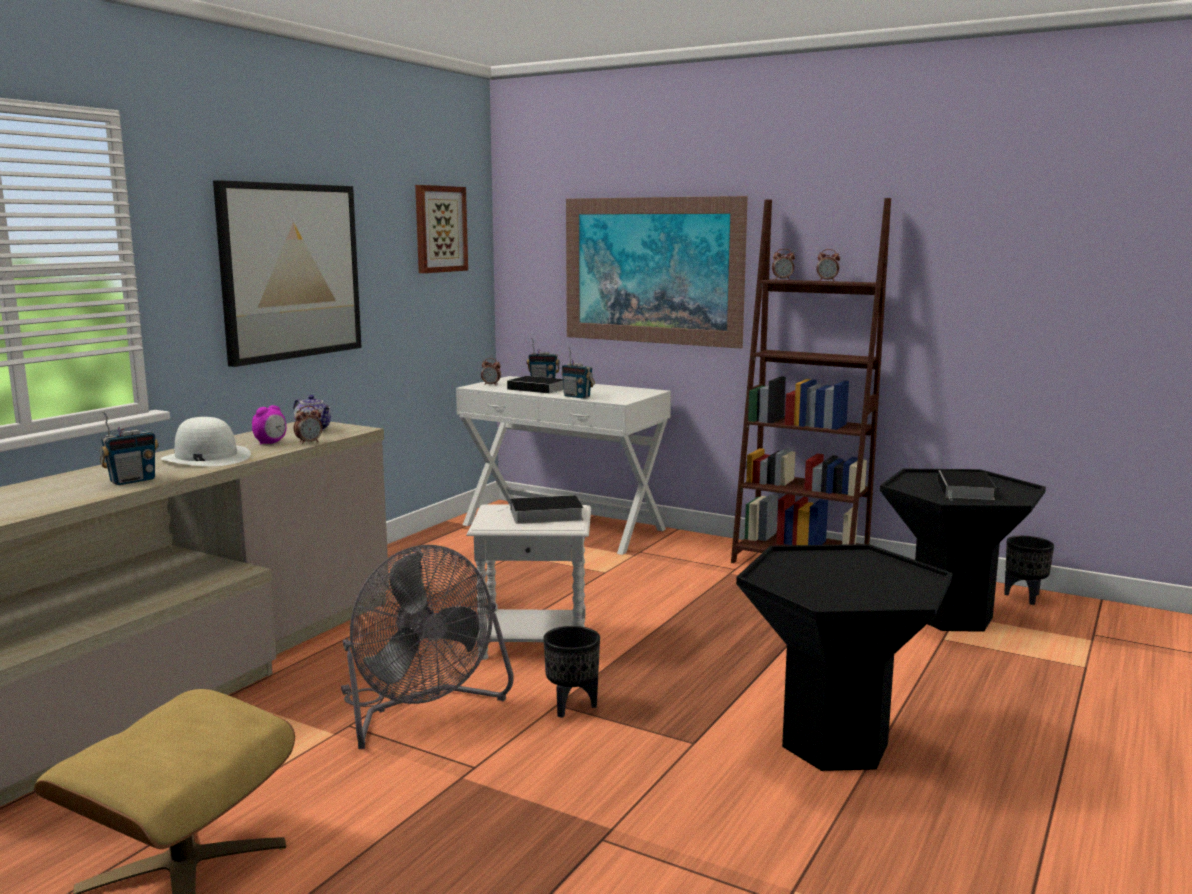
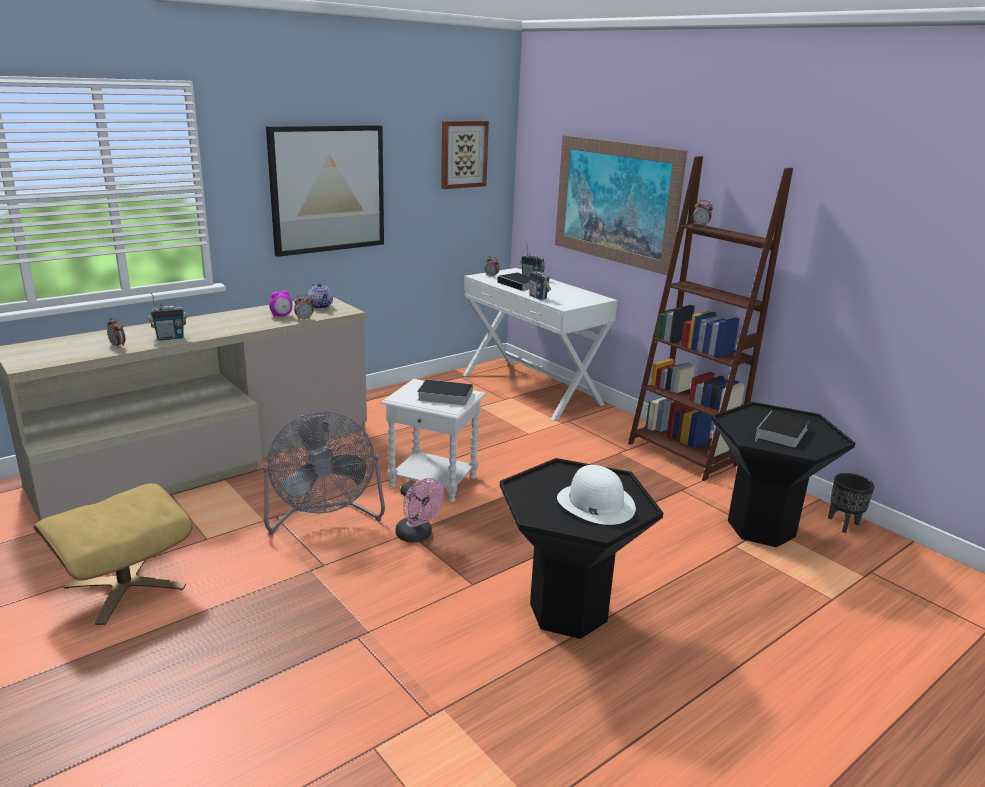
camera: 20 degrees right, 10 degrees up
white hat [161,417,251,466] -> white hat moved to [557,465,636,525]
black planter [543,626,600,718] -> pink fan [396,478,445,543]
alarm clock [816,249,840,281] -> alarm clock moved to [107,318,126,348]

